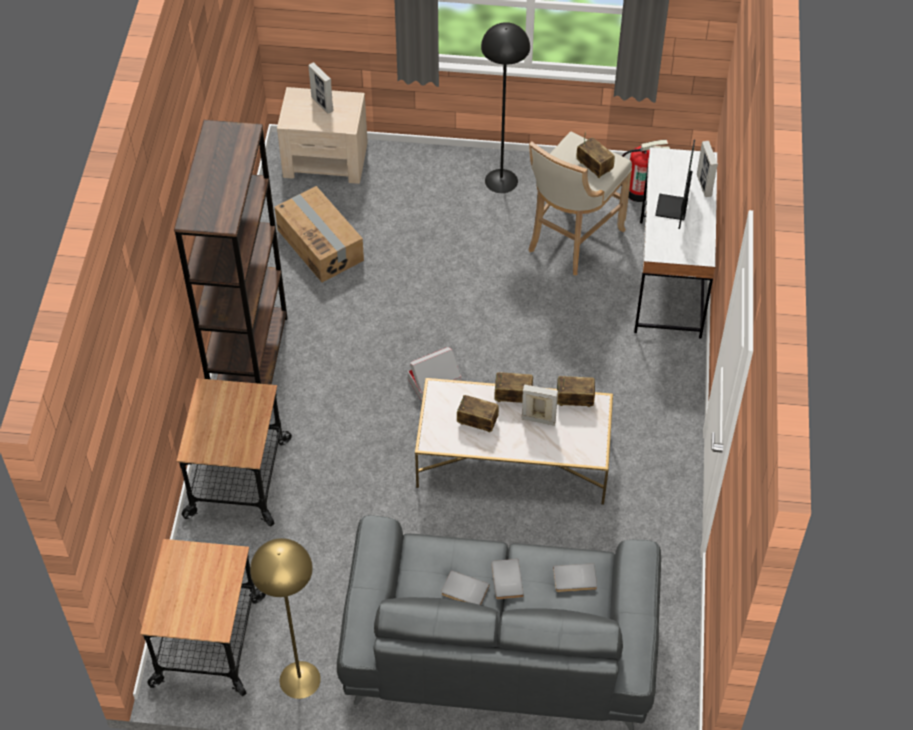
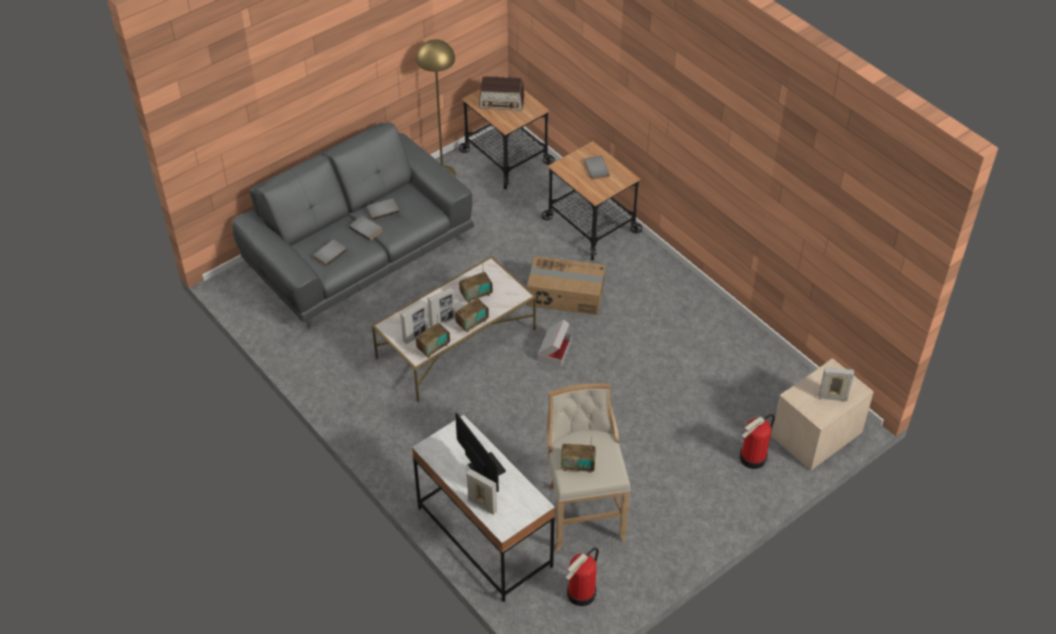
camera: 135 degrees right, 5 degrees down
brown bookcase [174,120,288,385] -> none
cardboard box [275,186,364,282] -> cardboard box moved to [527,256,605,315]
black floor lamp [481,22,530,193] -> none
none -> picture frame [400,301,428,344]
none -> radio [479,76,524,110]
none -> grey book [584,155,610,180]
none -> fire extinguisher [740,414,775,469]

